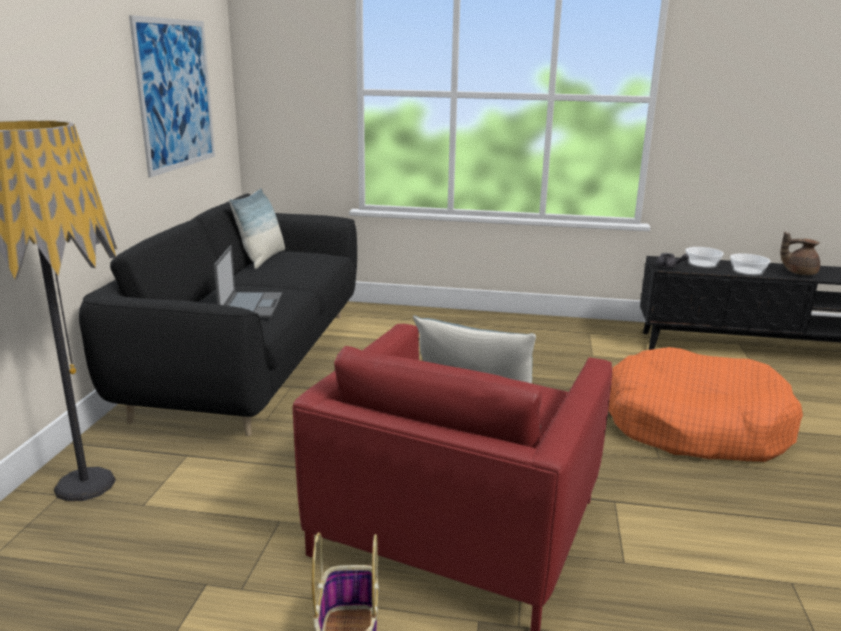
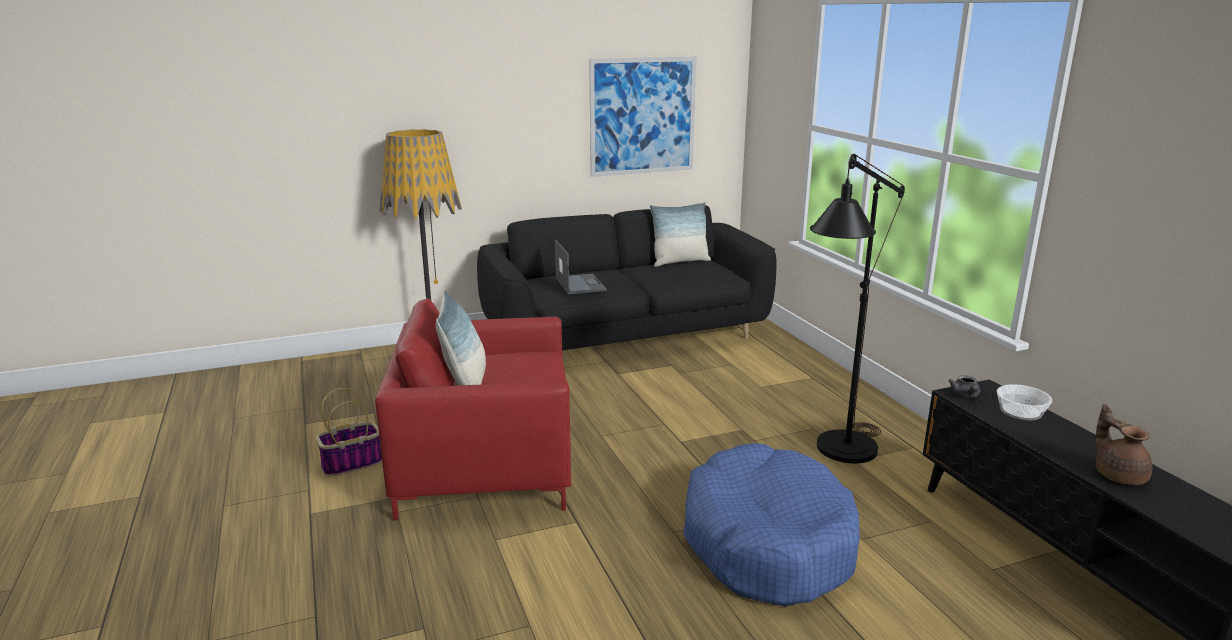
camera: 60 degrees right, 0 degrees up
laptop [214,245,282,318] -> laptop turned 75 degrees counterclockwise [555,240,607,295]
orange dog bed [608,347,803,462] -> blue dog bed [683,443,860,607]
bowl [730,253,770,276] -> none
none -> black floor lamp [810,154,905,463]

